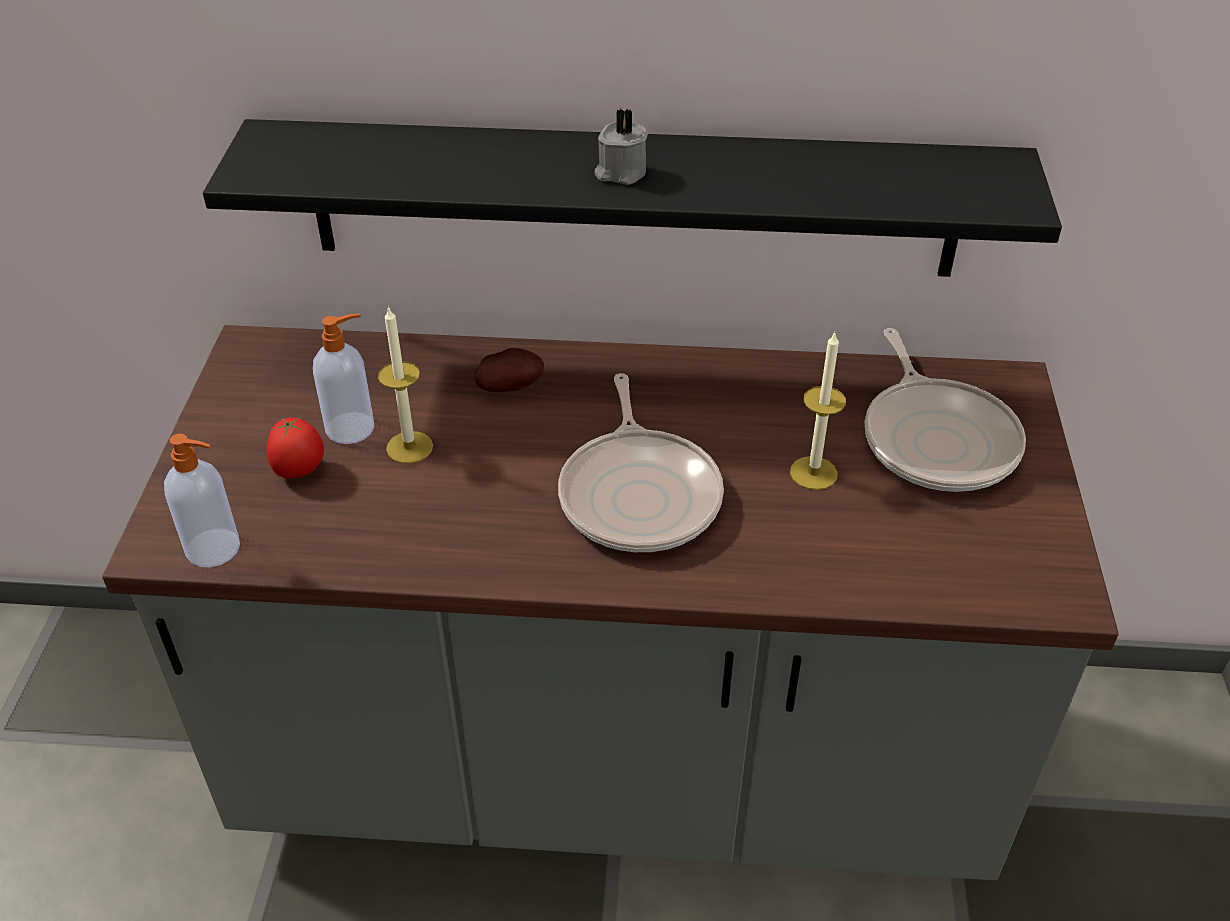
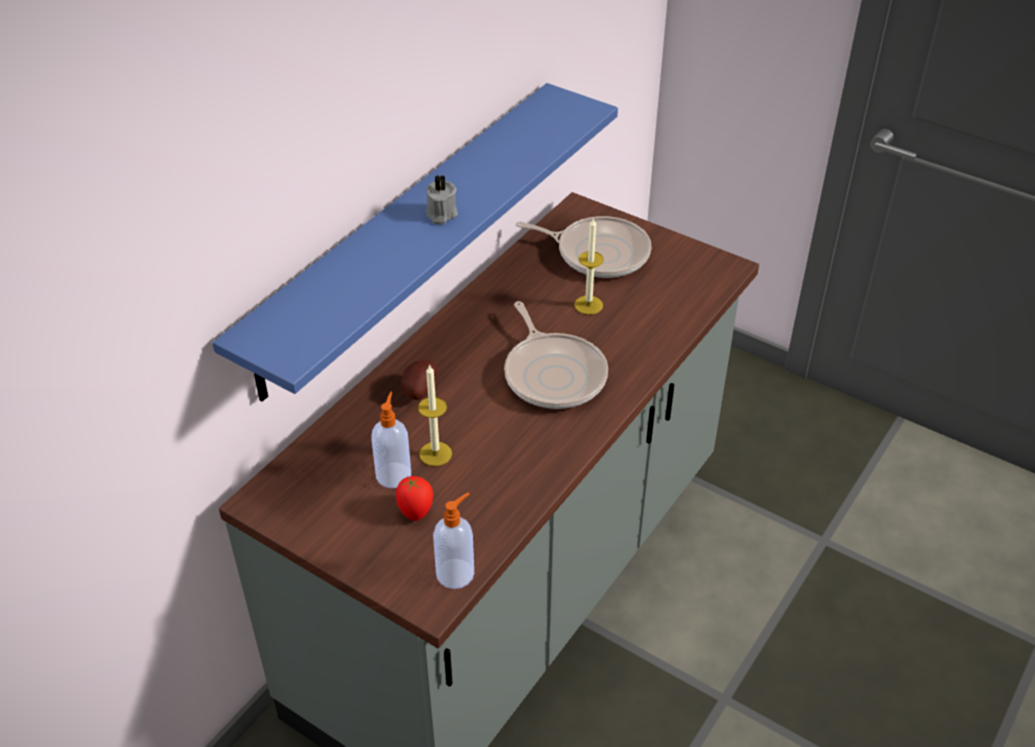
camera: 60 degrees left, 0 degrees up
black shelf [203,119,1062,277] -> blue shelf [212,83,618,402]
frying pan [558,373,724,552] -> frying pan turned 45 degrees clockwise [504,301,608,409]

